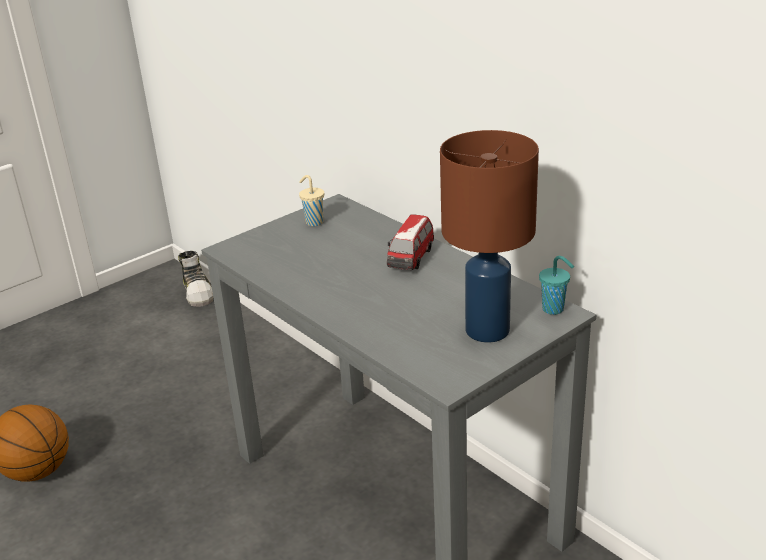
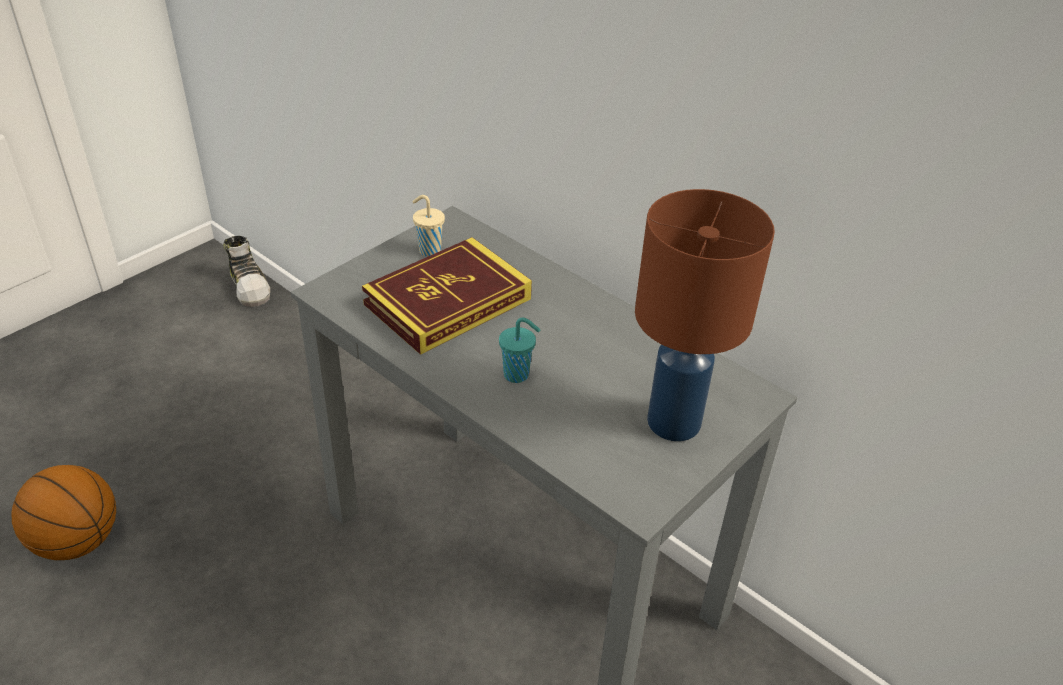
camera: 10 degrees left, 10 degrees up
toy car [387,214,434,270] -> none
turquoise cup [539,256,574,315] -> turquoise cup moved to [499,318,540,383]
none -> book [362,237,532,355]

